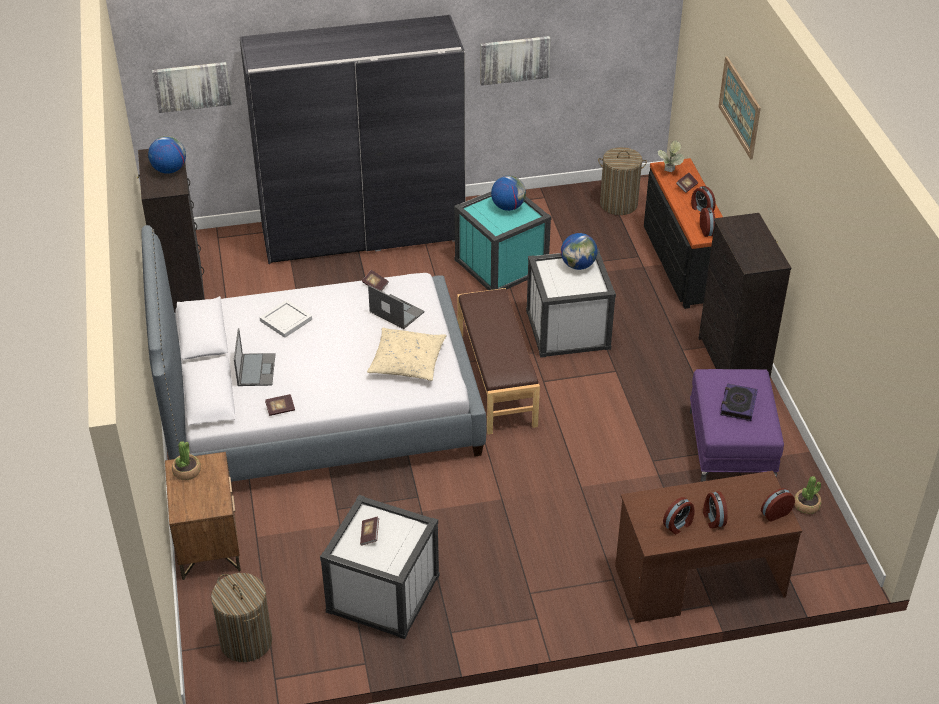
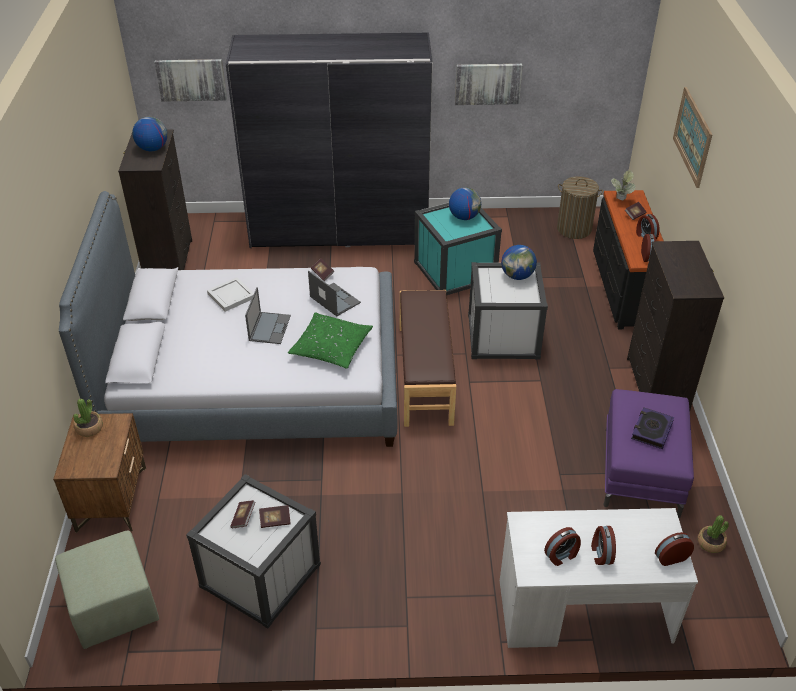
camera: 10 degrees right, 0 degrees up
laundry basket [211,573,272,662] -> green ottoman [55,531,159,649]
laptop [234,328,275,386] -> laptop moved to [245,287,291,344]
book [265,394,295,416] -> book moved to [259,505,291,528]
beige pillow [367,328,446,381] -> green pillow [288,312,373,369]
brown desk [615,471,802,623] -> white desk [500,508,698,648]

